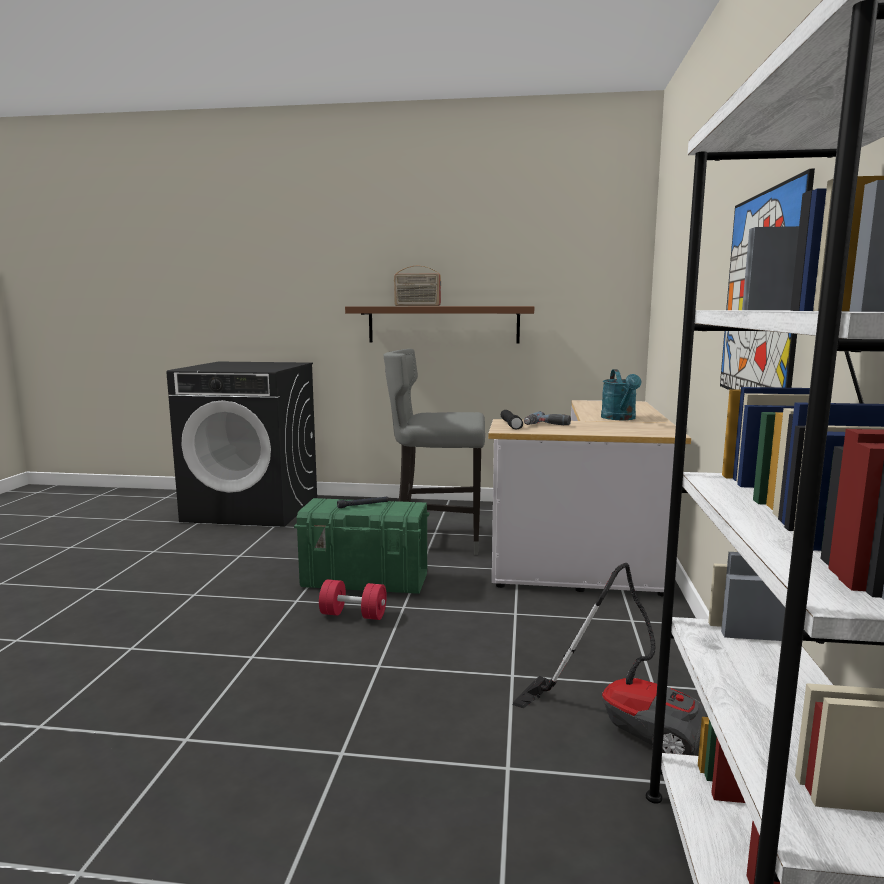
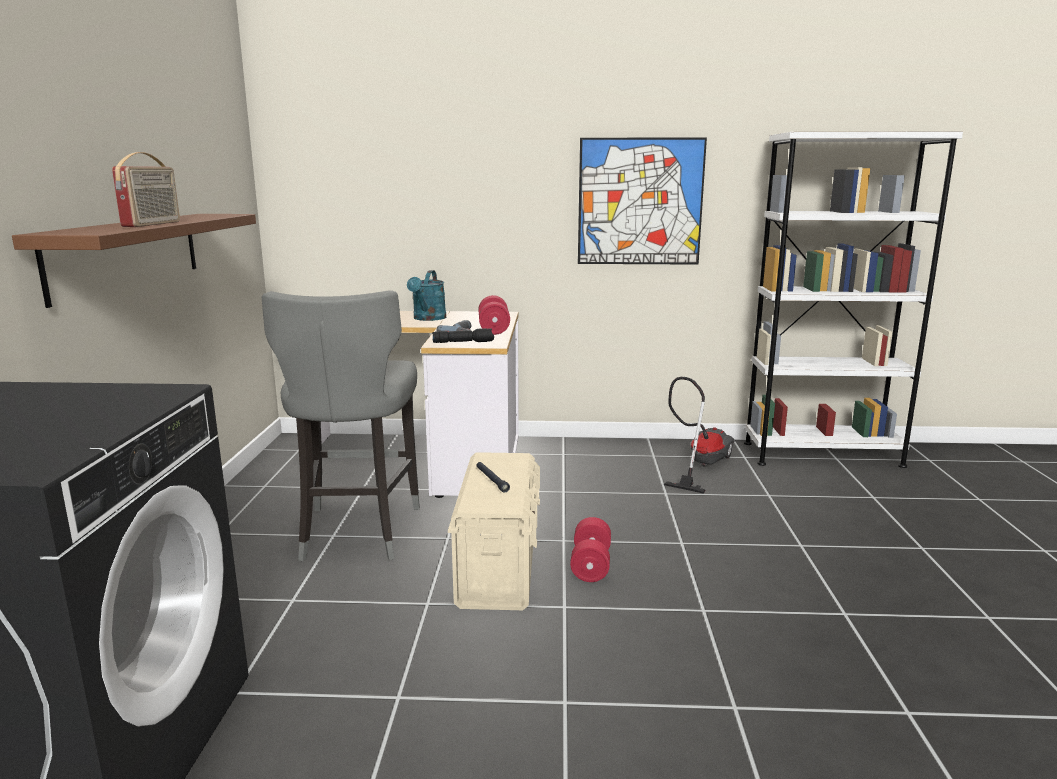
camera: 95 degrees left, 5 degrees up
green storage box [294,498,430,594] -> beige storage box [448,452,540,610]
turquoise watering can [601,369,642,420] -> turquoise watering can turned 105 degrees clockwise [407,270,446,321]
none -> red dumbbell [478,295,510,335]

